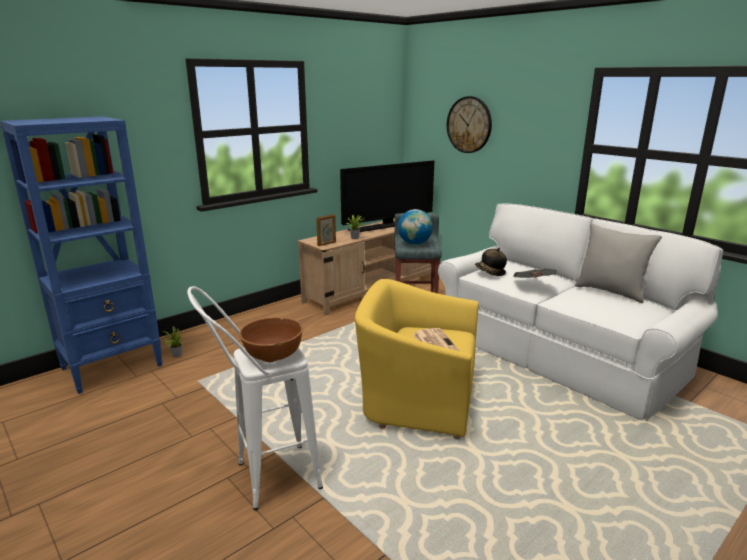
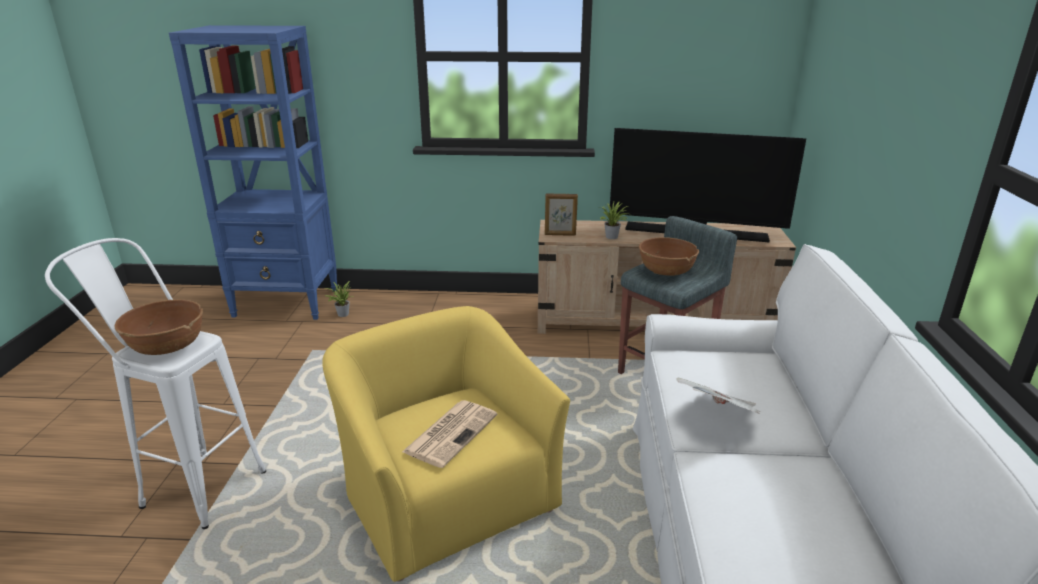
camera: 45 degrees right, 5 degrees up
globe [398,209,433,244] -> brown bowl [639,237,699,276]
wall clock [447,96,492,153] -> none
hat [475,248,507,276] -> none
grey pillow [575,223,662,303] -> none

